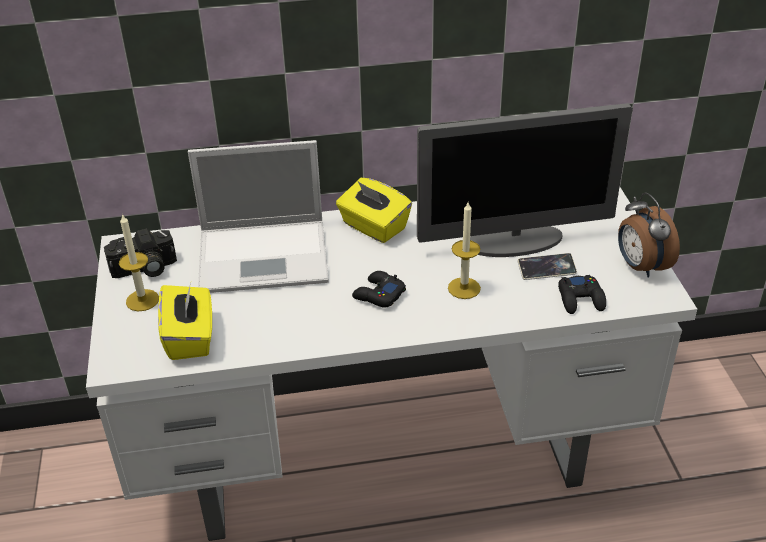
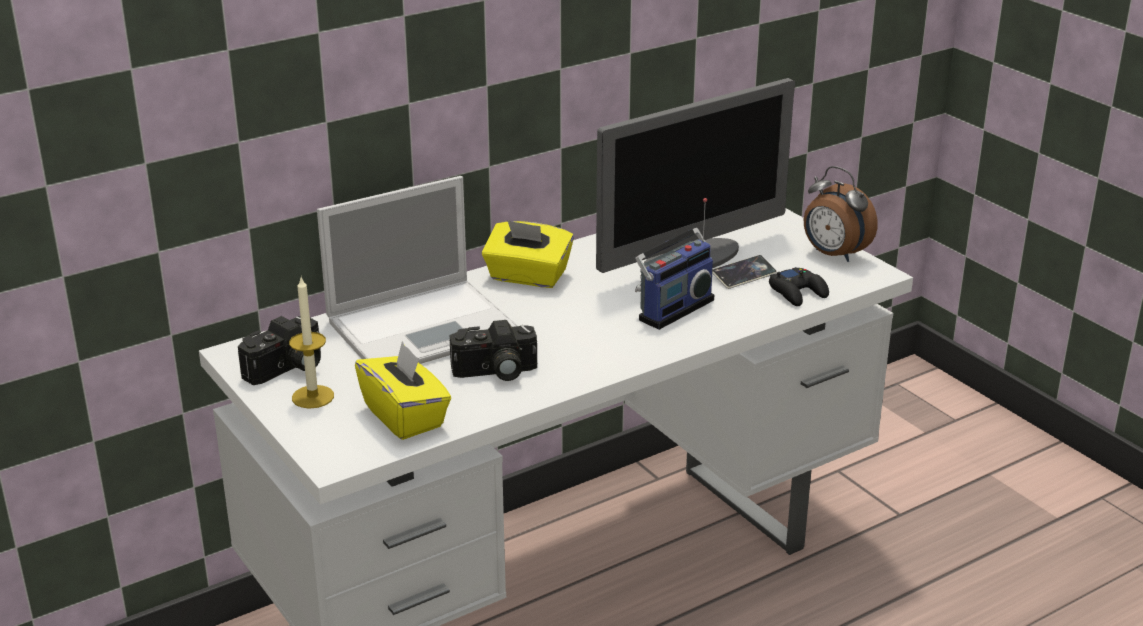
camera: 25 degrees left, 10 degrees down
black game controller [352,271,406,308] -> none
candle [448,202,481,299] -> radio [635,198,714,330]
none -> camera [449,320,537,381]

